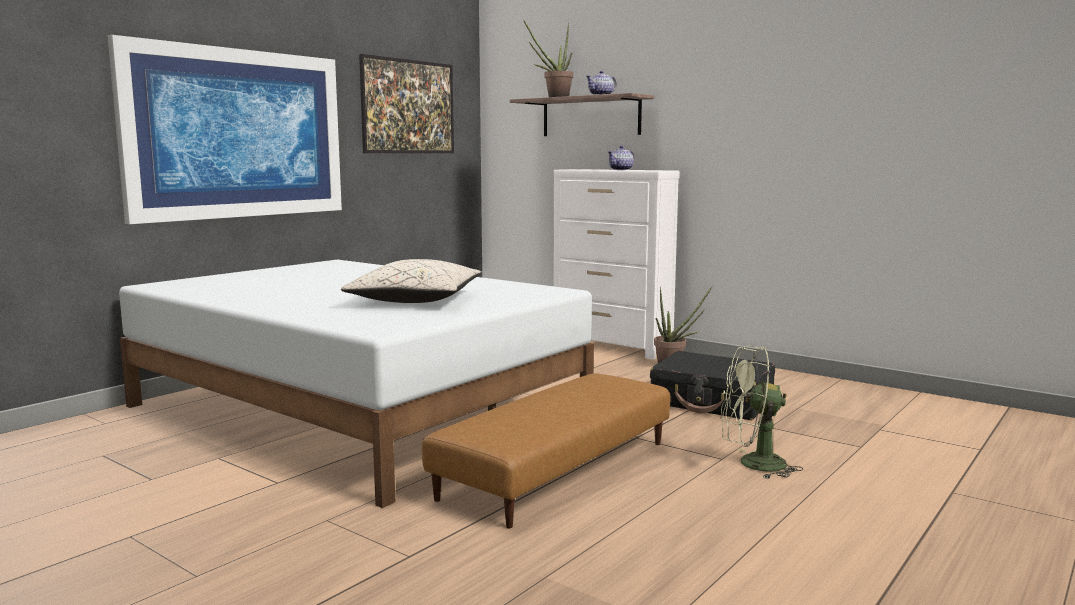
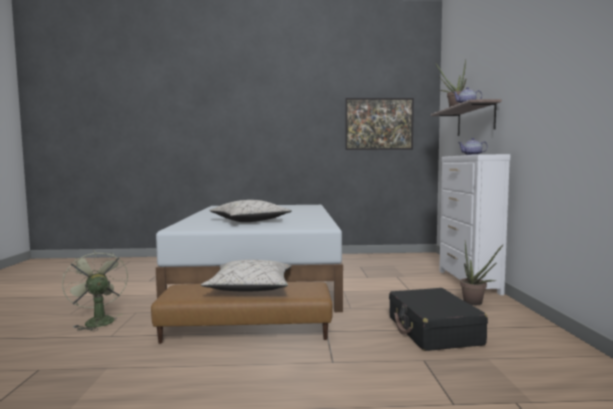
camera: 50 degrees right, 5 degrees down
picture [108,35,342,224] -> none
green fan [720,345,803,479] -> green fan moved to [62,250,128,331]
none -> beige pillow [201,260,292,292]

